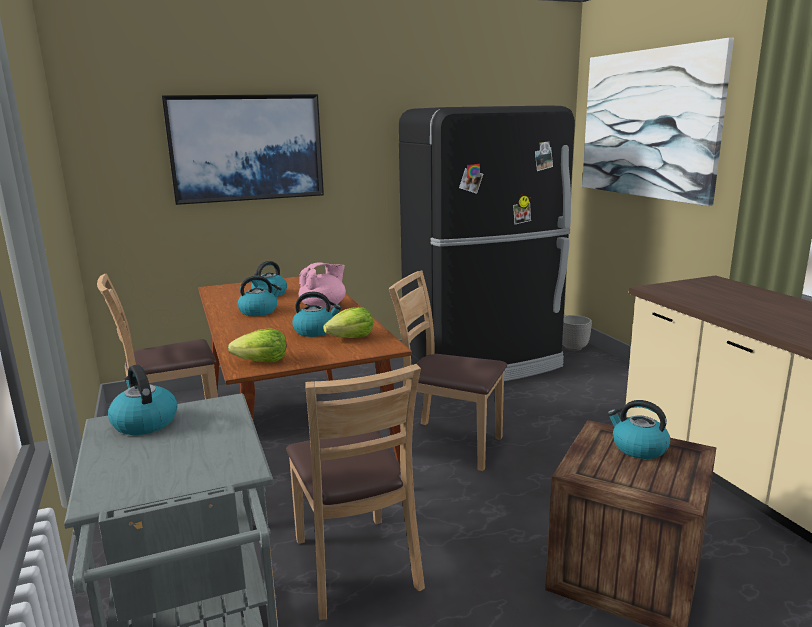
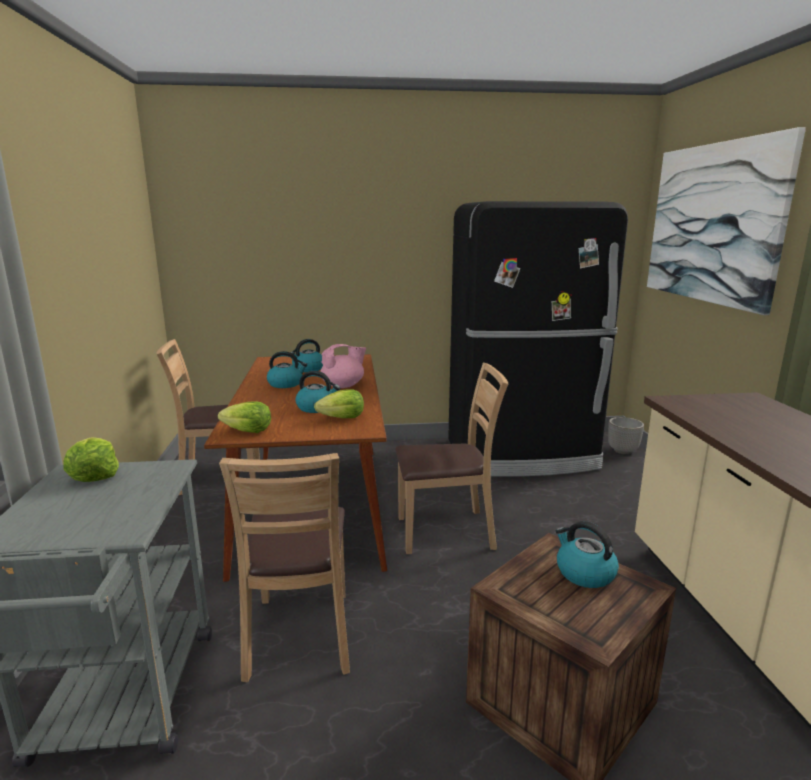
camera: 15 degrees right, 0 degrees up
kettle [108,364,177,435] -> lettuce [63,437,119,482]
picture [162,94,324,205] -> none
brown chair [389,270,507,471] -> brown chair turned 135 degrees clockwise [395,362,508,554]

